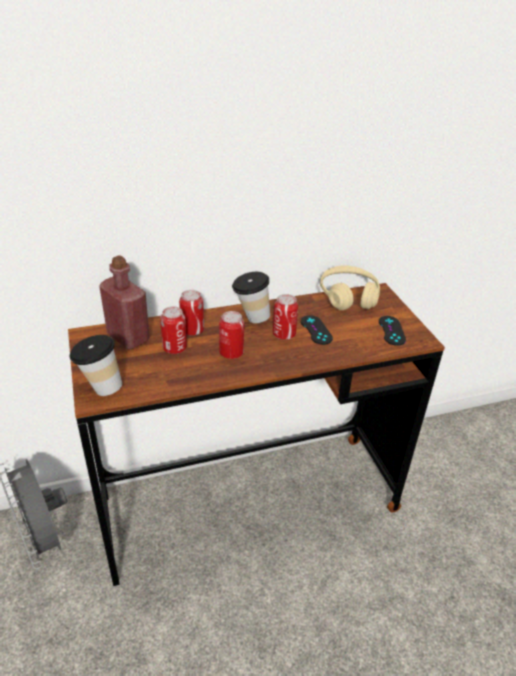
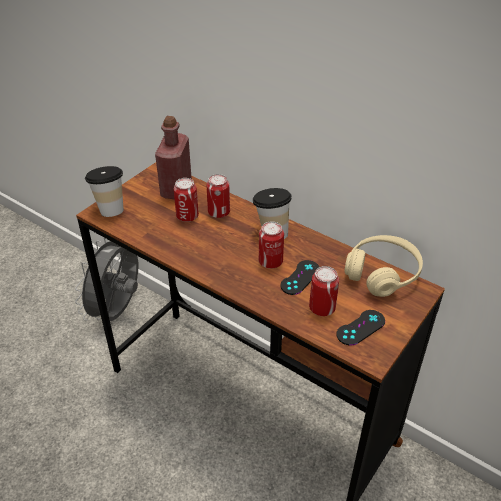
camera: 55 degrees right, 5 degrees up
can [219,311,244,359] -> can moved to [309,266,339,316]

